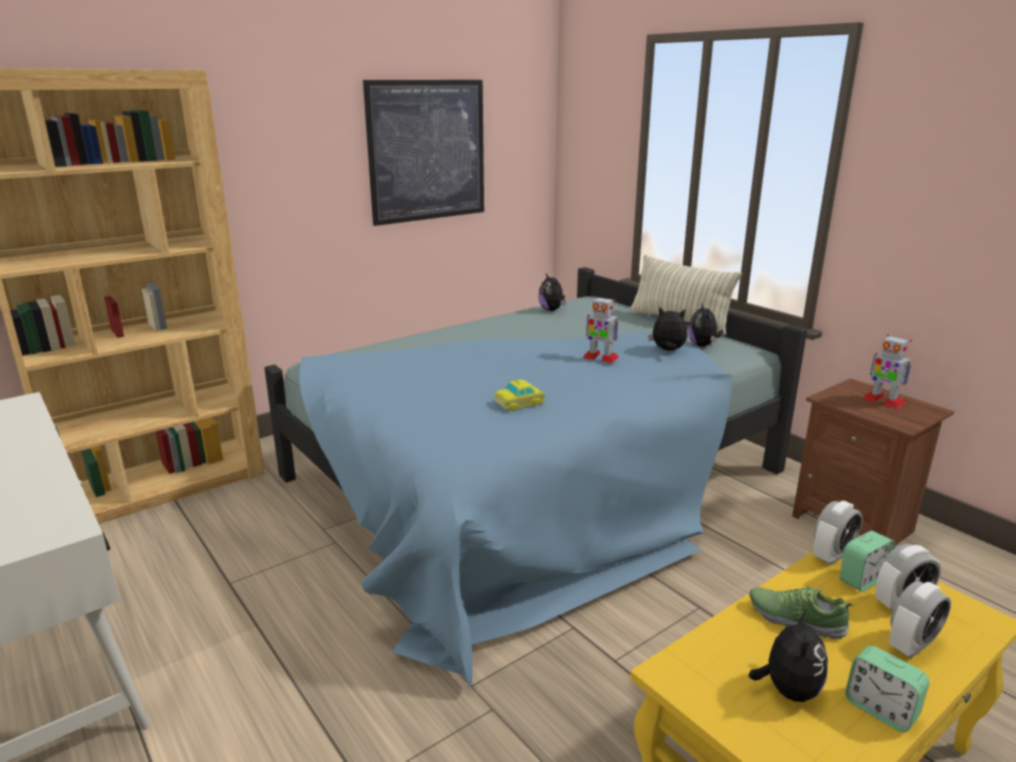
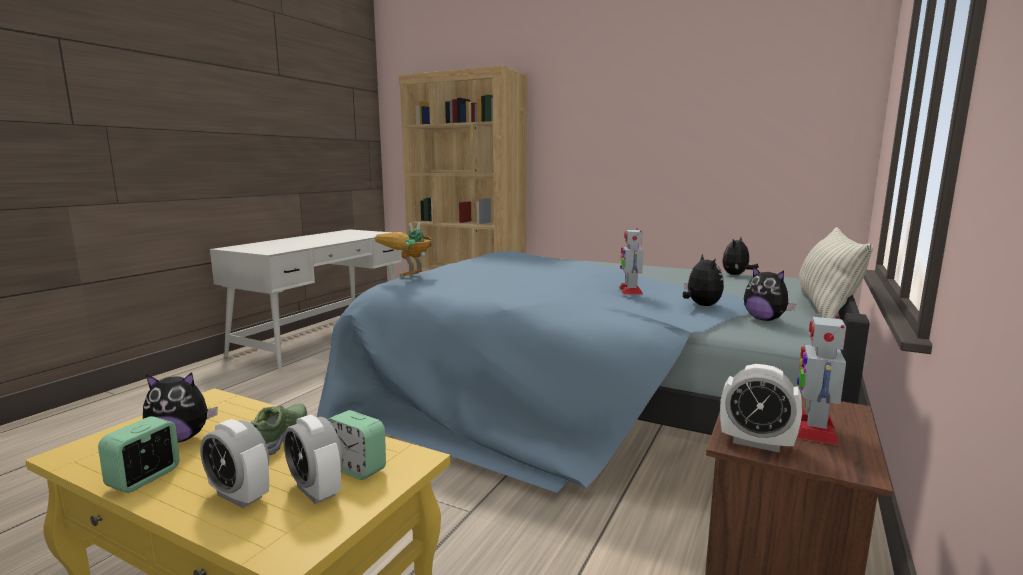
camera: 65 degrees right, 10 degrees down
picture [363,80,484,226] -> none
toy car [494,380,546,411] -> none
plush toy [688,302,723,347] -> plush toy turned 105 degrees counterclockwise [744,266,796,321]
alarm clock [813,501,863,565] -> alarm clock moved to [720,364,802,453]
none -> toy robot [375,222,433,277]

